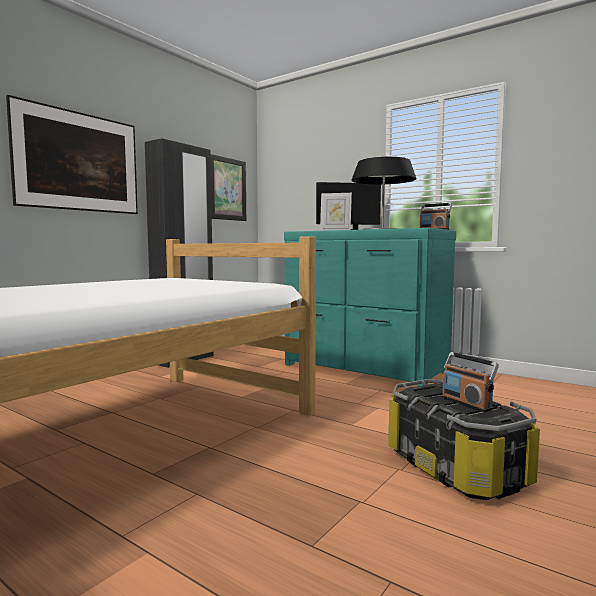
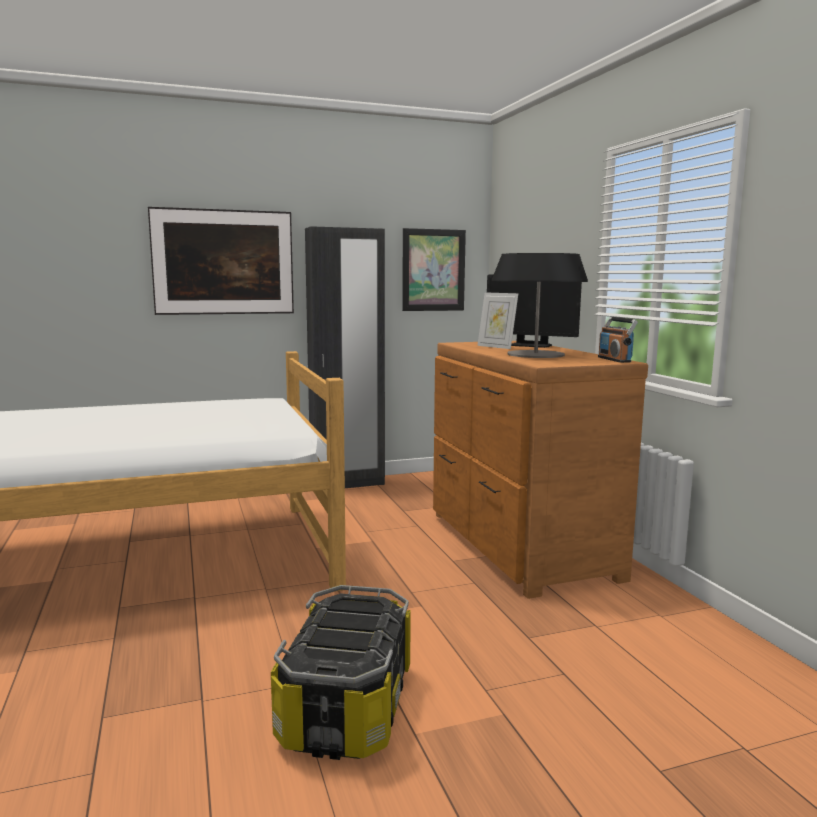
camera: 35 degrees right, 5 degrees up
turquoise dresser [284,228,456,386] -> brown dresser [433,341,648,599]
radio [442,352,499,412] -> none

